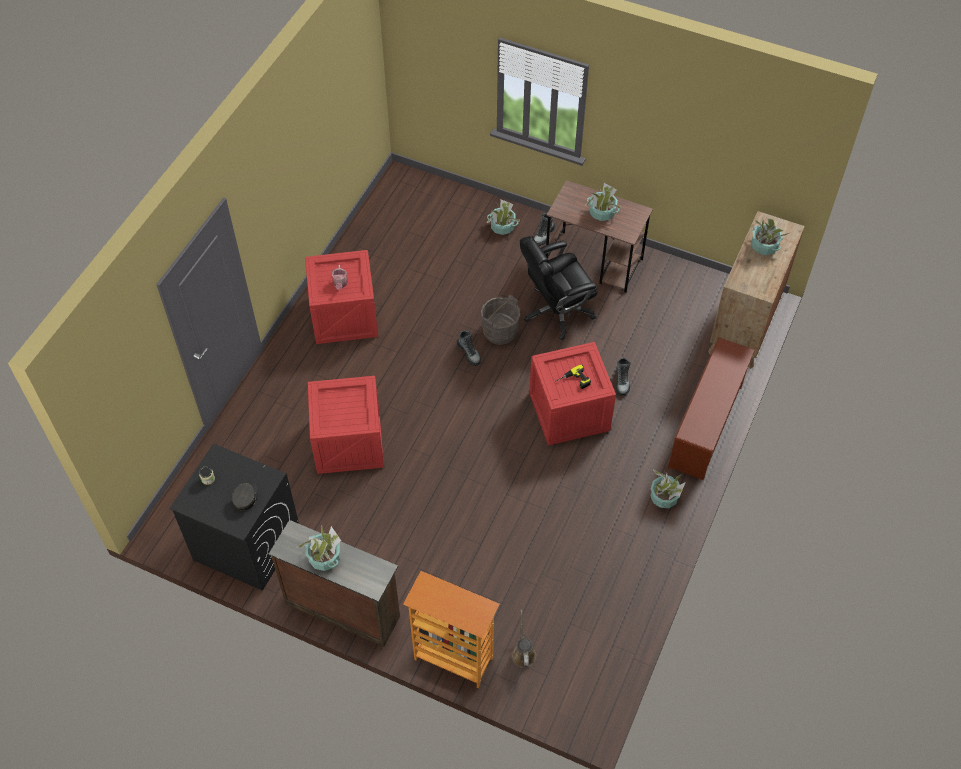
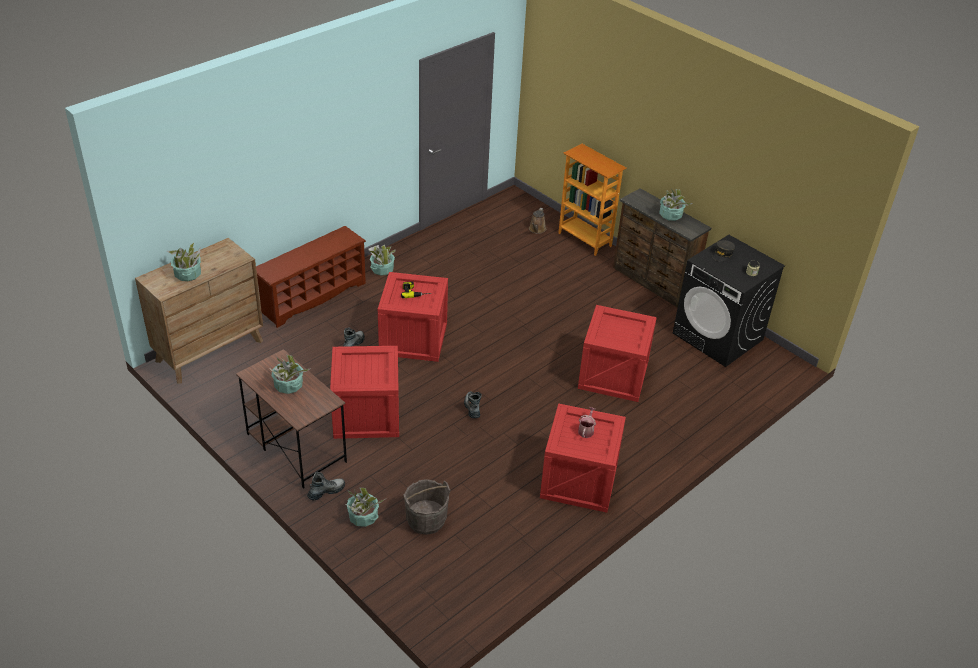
camera: 160 degrees left, 15 degrees down
grey bucket [481,295,520,345] -> grey bucket moved to [403,479,451,535]
black office chair [520,236,598,340] -> crate [330,346,399,439]

